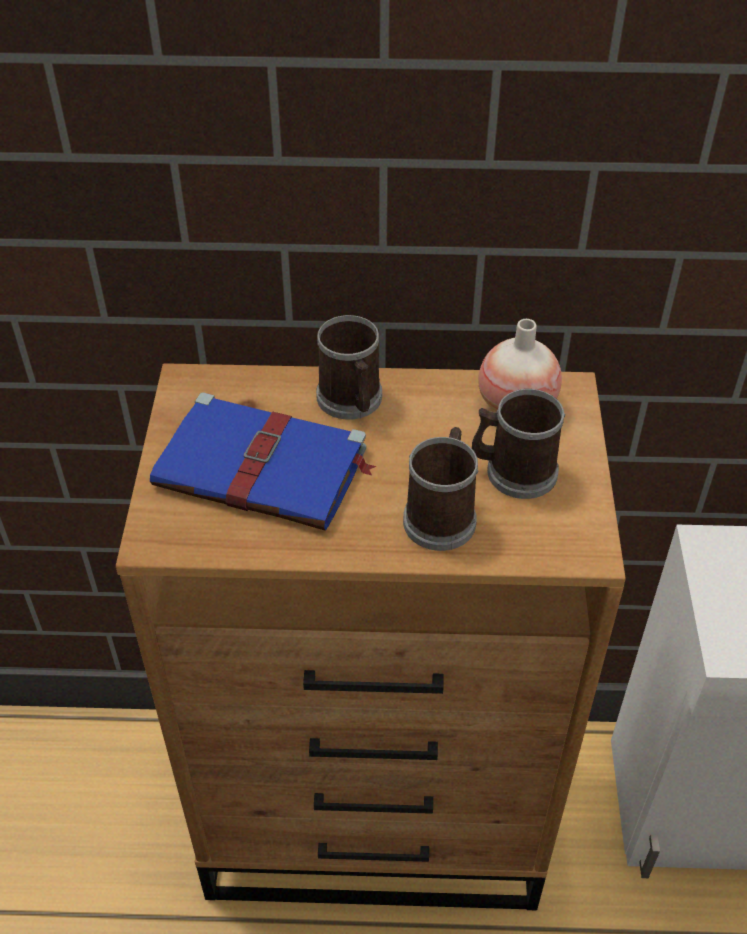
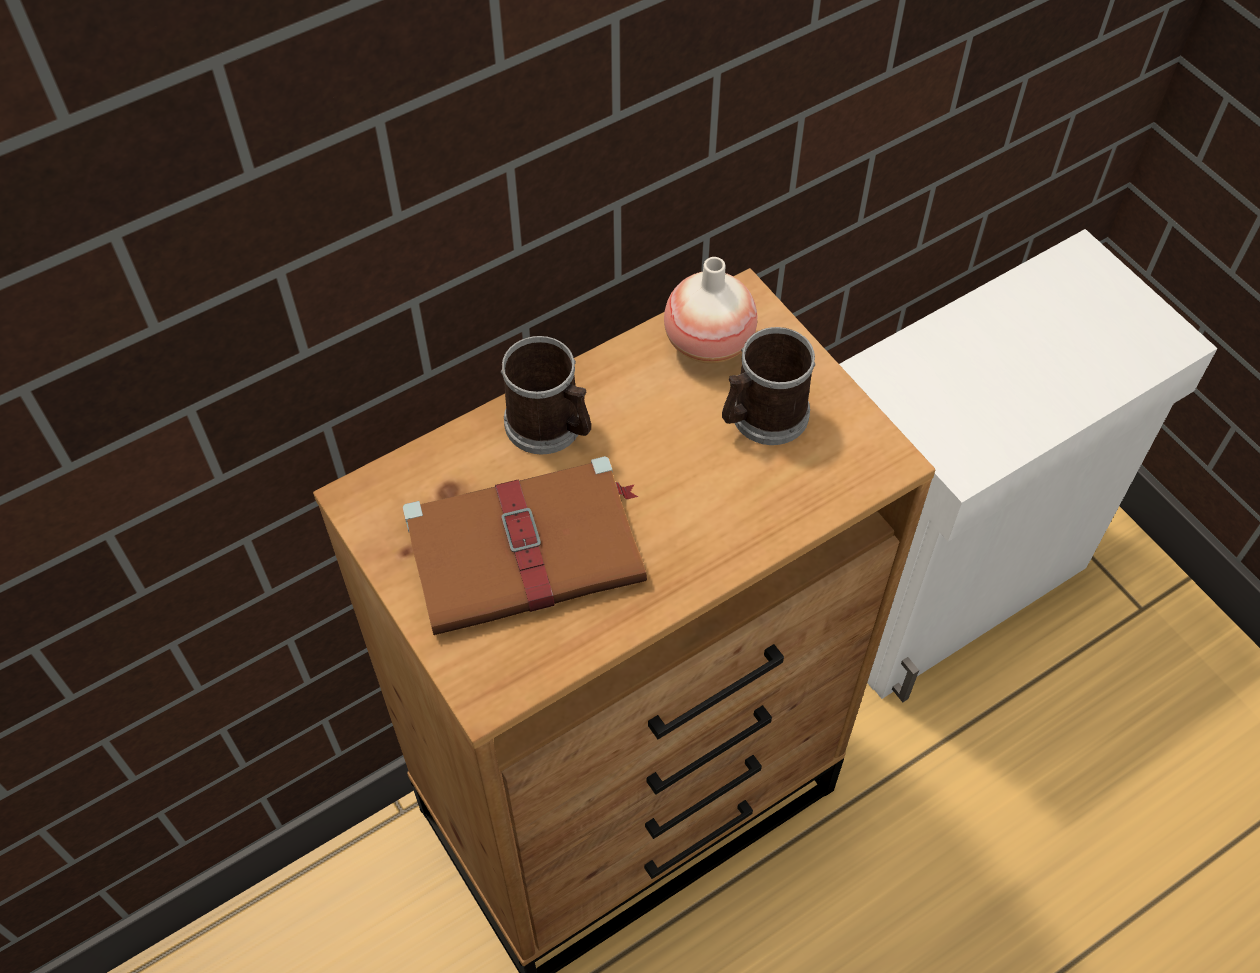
camera: 35 degrees left, 10 degrees up
blue book [150,392,377,531] -> brown book [402,456,647,635]
mug [403,427,478,551] -> none

